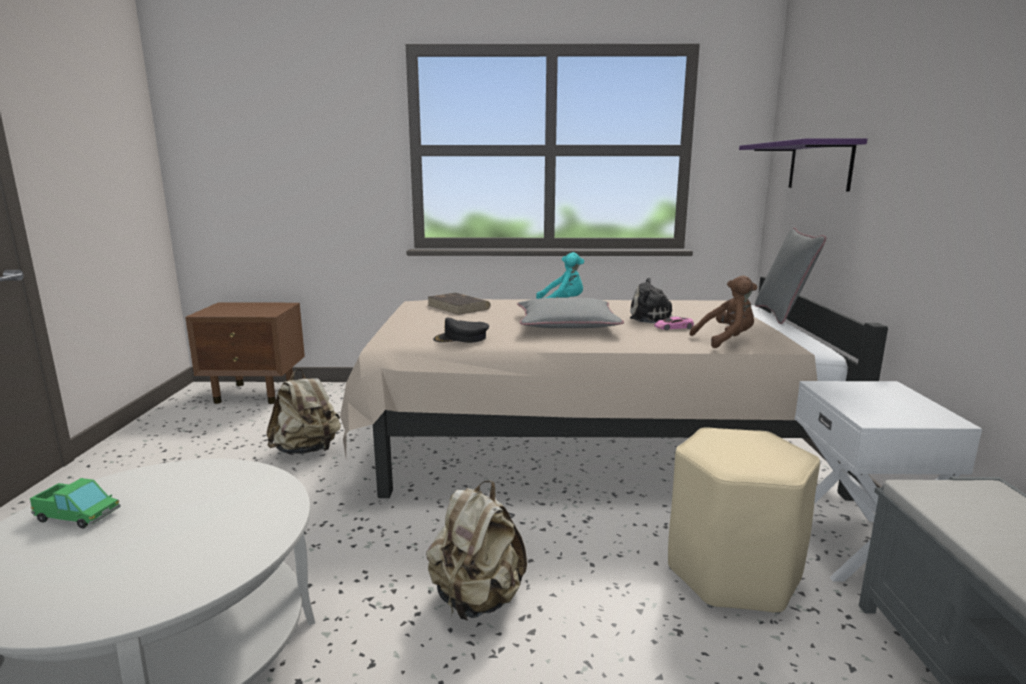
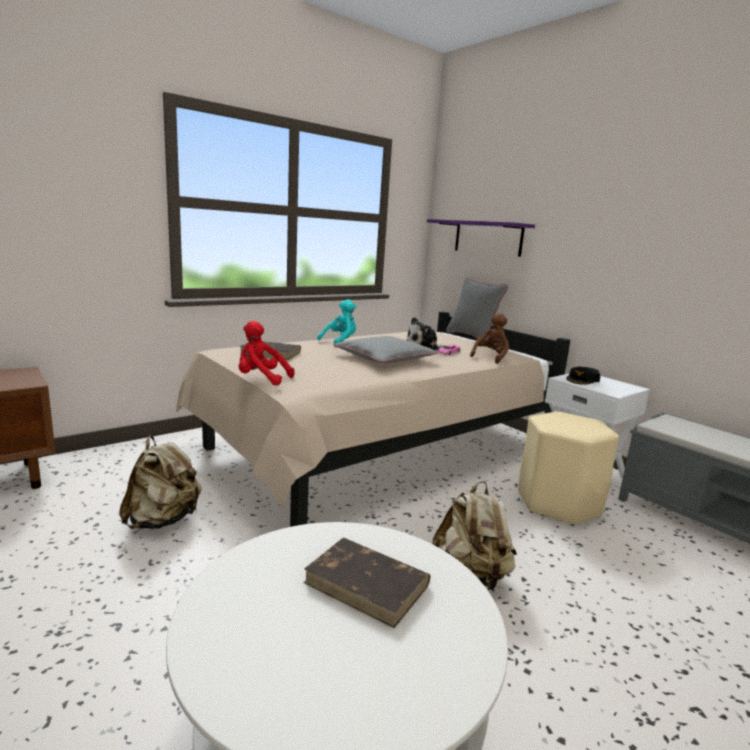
camera: 40 degrees left, 0 degrees up
toy truck [30,478,121,528] -> none
black cap [433,318,489,343] -> black cap moved to [566,366,600,385]
none -> red plush toy [239,321,295,385]
none -> brown book [304,538,430,628]

